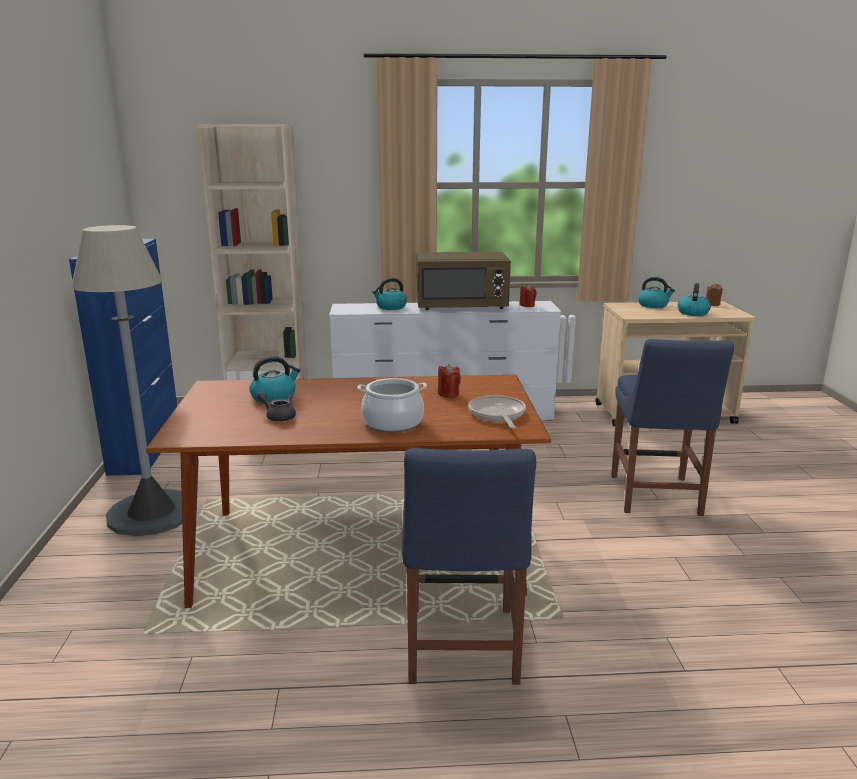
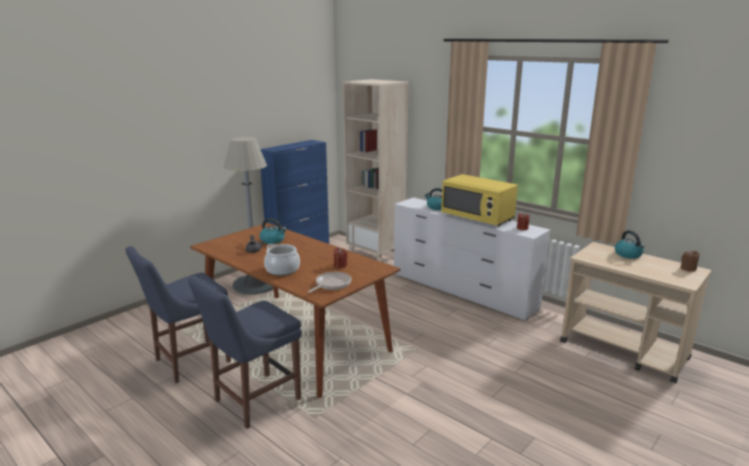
camera: 45 degrees right, 0 degrees up
brown microwave [416,252,511,310] -> yellow microwave [441,174,518,226]
blue chair [611,339,734,516] -> blue chair moved to [126,246,231,383]
kettle [677,283,711,316] -> none

